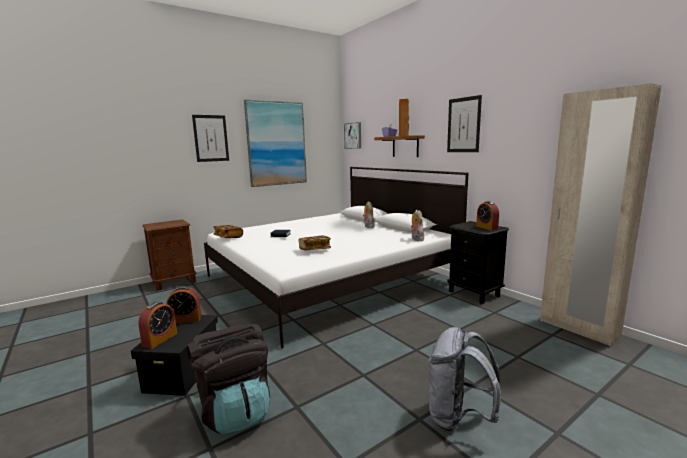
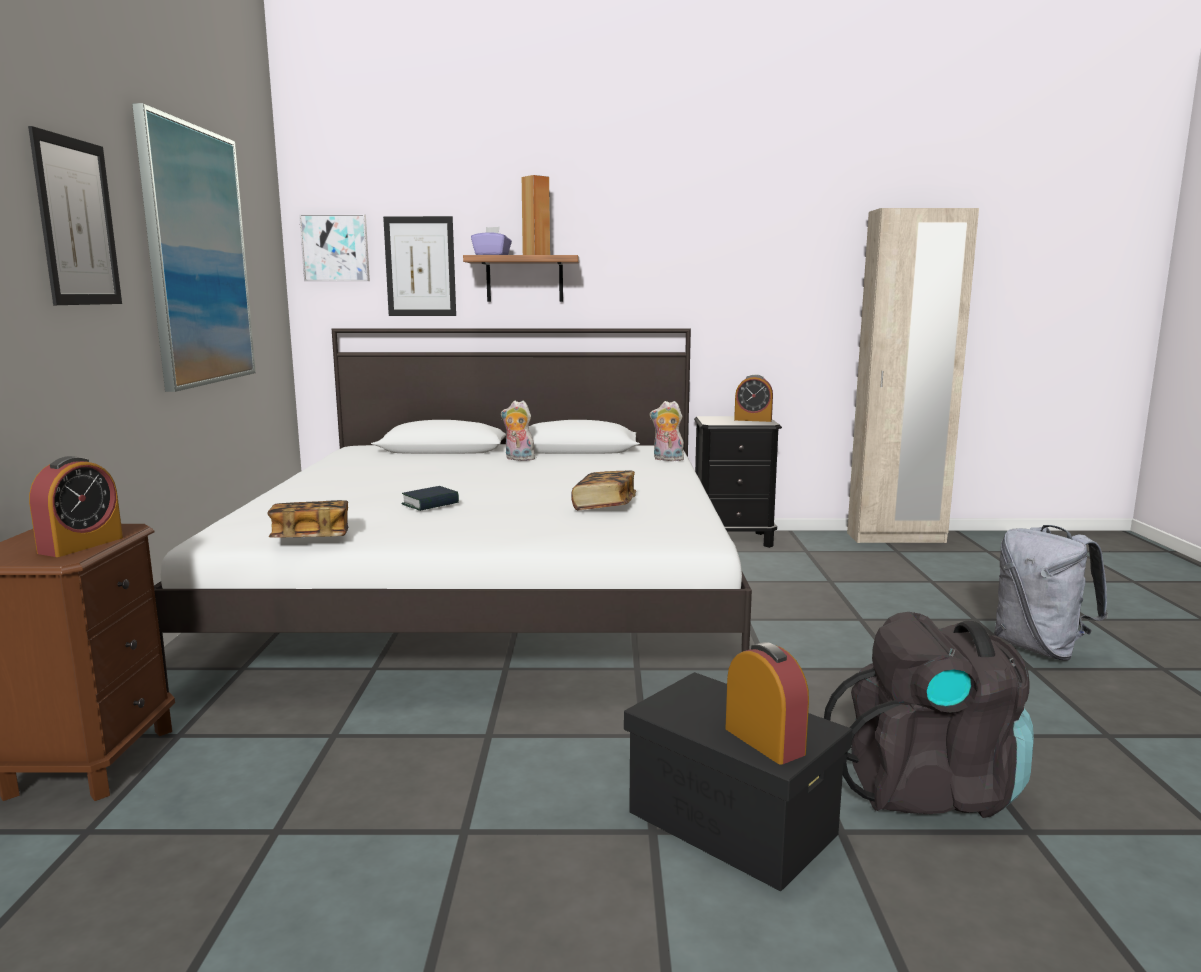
camera: 55 degrees left, 0 degrees up
alarm clock [166,286,201,324] -> alarm clock moved to [29,456,123,557]
picture [447,95,482,152] -> picture moved to [383,216,456,316]

